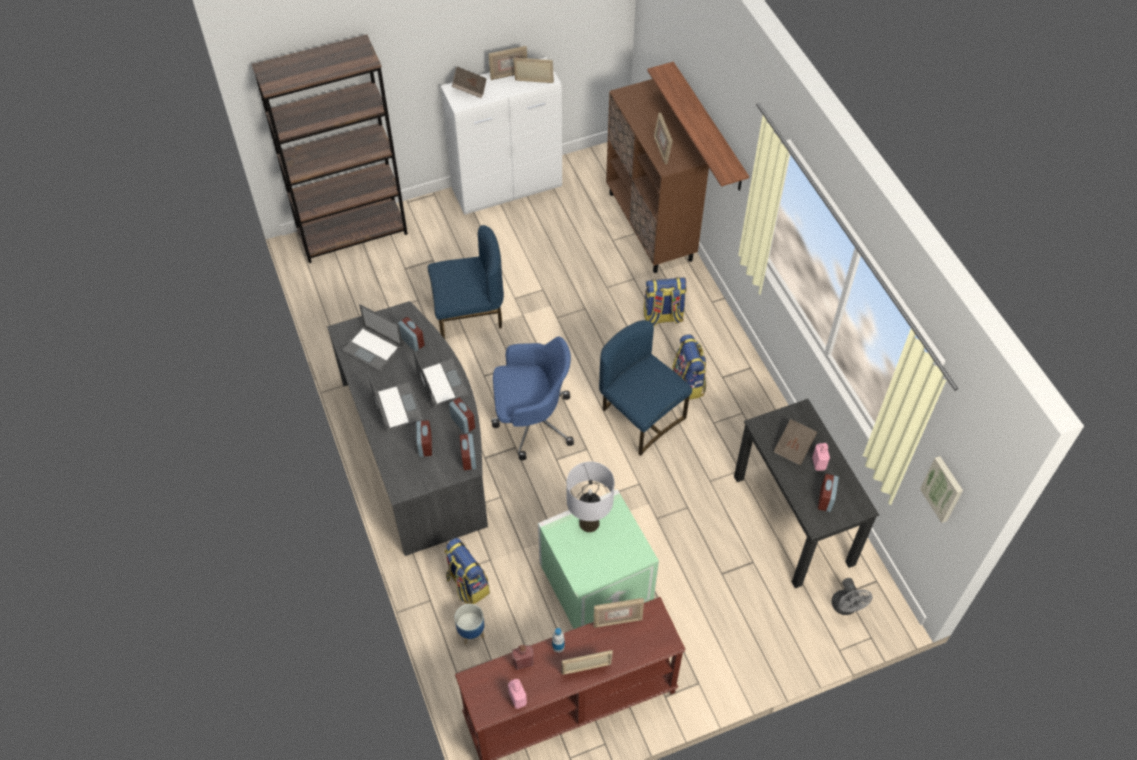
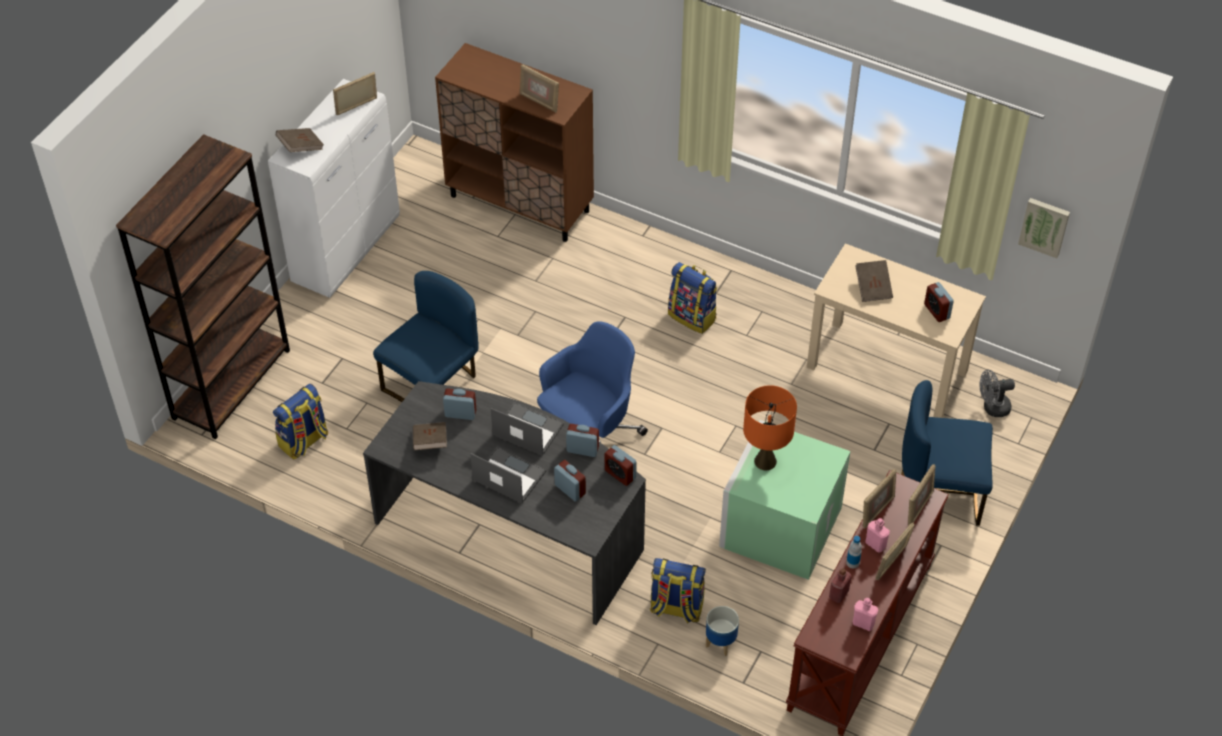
camera: 40 degrees left, 5 degrees down
laptop [341,304,403,372] -> brown book [413,422,447,450]
picture frame [489,46,527,80] -> picture frame moved to [908,464,935,525]
grey table lamp [567,462,615,532] -> orange table lamp [743,385,797,470]
blue chair [599,320,692,456] -> blue chair moved to [901,380,993,526]
backpack [644,277,687,327] -> backpack moved to [273,384,328,460]
shelf [647,62,749,191] -> none
black desk [734,399,879,588] -> beige desk [807,243,986,418]
pink bottle [812,443,830,471] -> pink bottle moved to [865,518,890,553]
grey fan [832,578,873,615] -> grey fan turned 135 degrees clockwise [979,370,1015,417]

